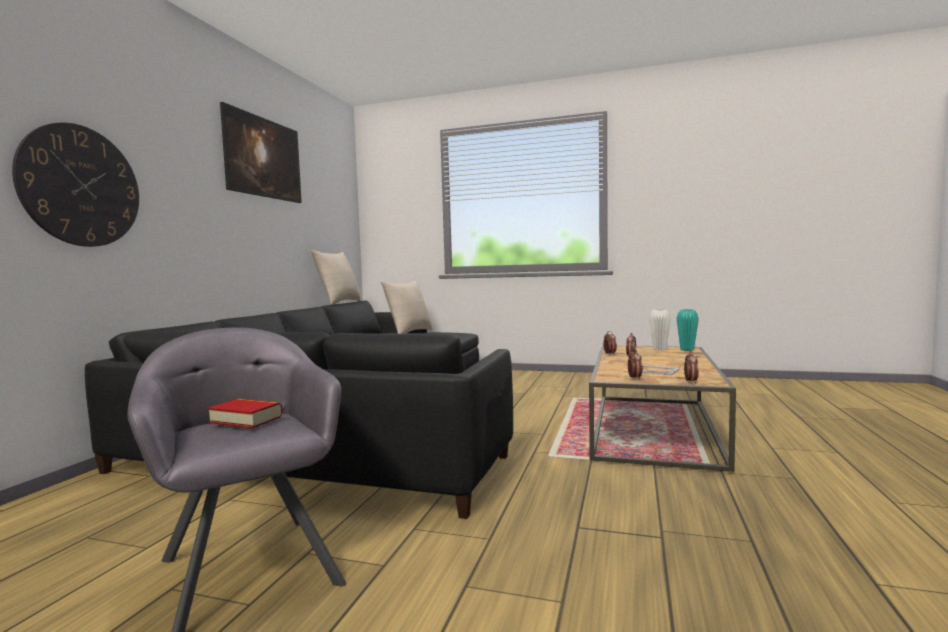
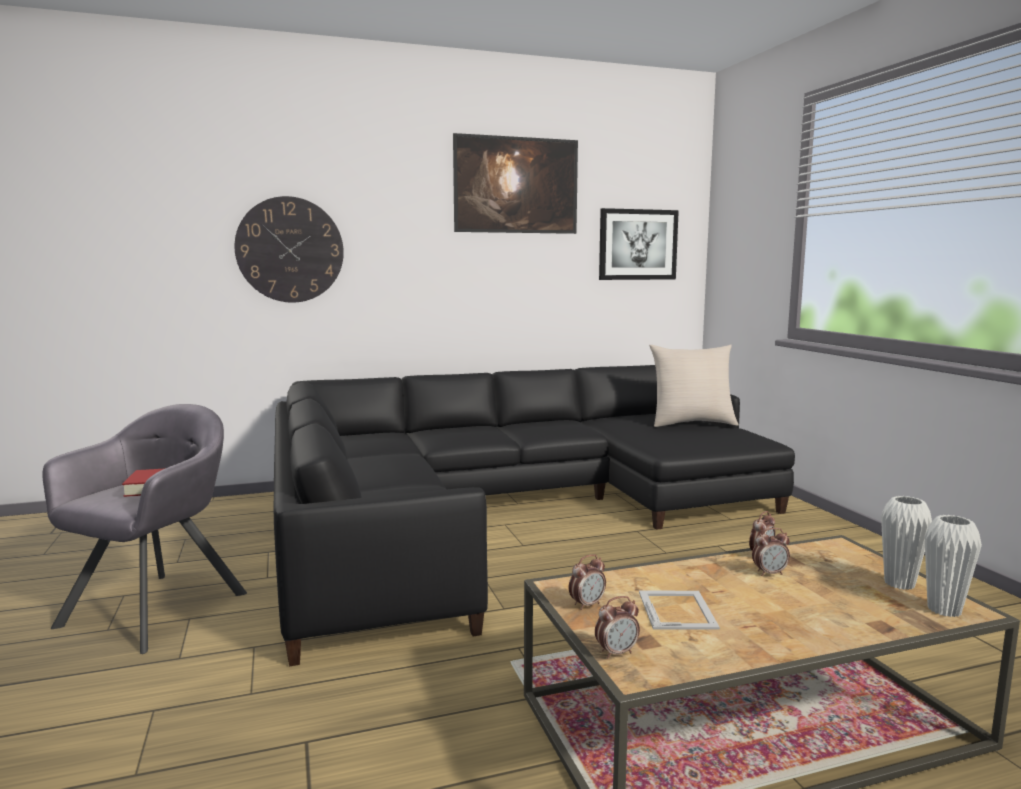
camera: 55 degrees right, 5 degrees up
beige pillow [311,250,361,305] -> none
turquoise vase [677,309,699,351] -> white vase [924,515,982,617]
none -> picture [599,208,679,280]

